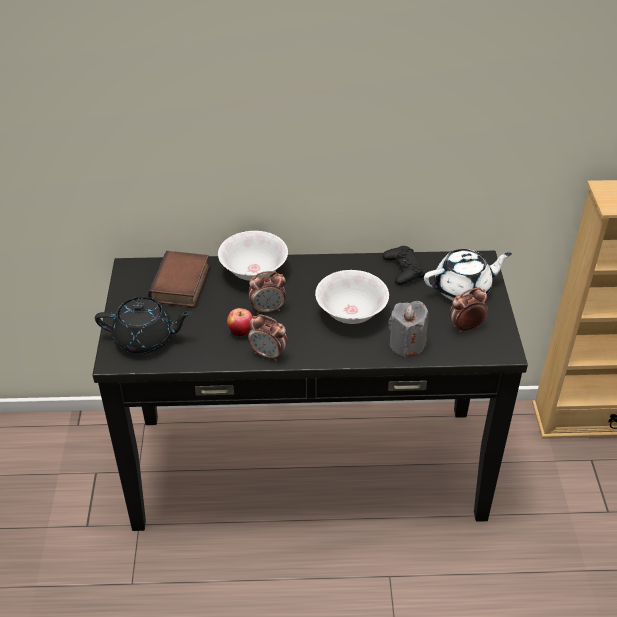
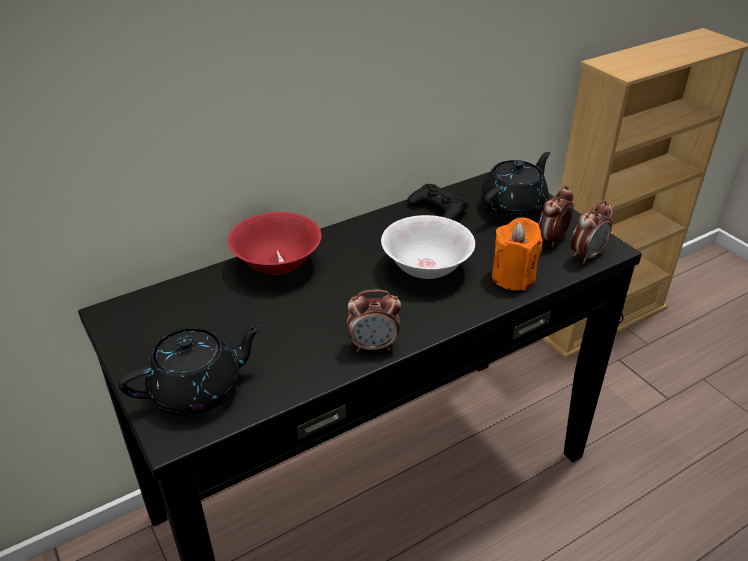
camera: 30 degrees left, 5 degrees down
book [148,251,210,307] -> none
white bowl [218,231,288,281] -> red bowl [228,212,322,275]
apple [227,308,253,337] -> none
alarm clock [249,271,286,314] -> alarm clock moved to [571,200,614,264]
grey candle [388,301,429,358] -> orange candle [492,217,542,291]
white teapot [424,249,512,300] -> black teapot [481,152,550,220]

